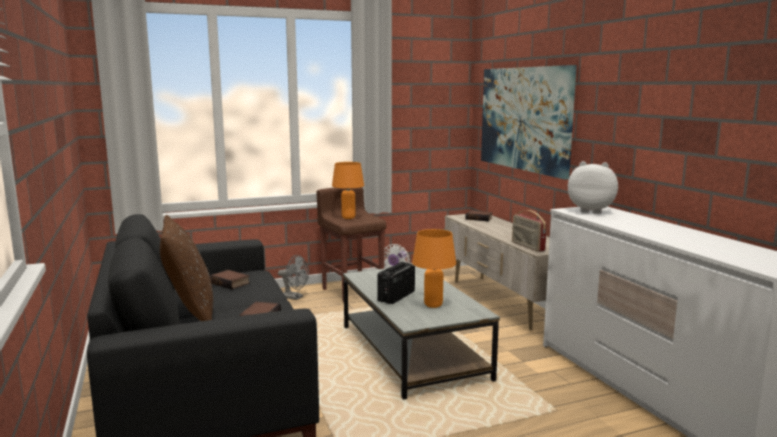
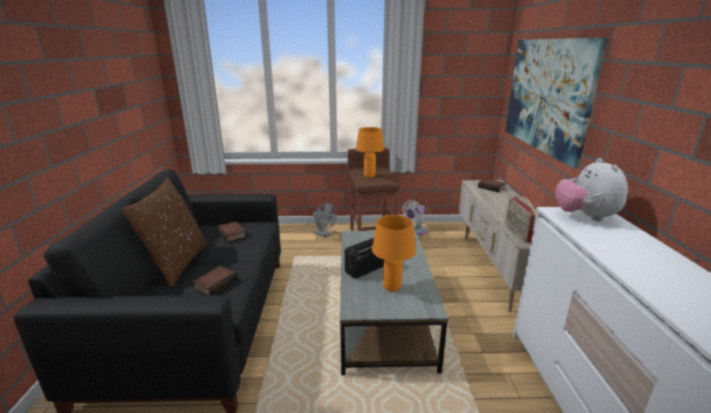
camera: 20 degrees right, 10 degrees up
plush toy [568,161,618,214] -> plush toy turned 135 degrees counterclockwise [555,158,628,222]

